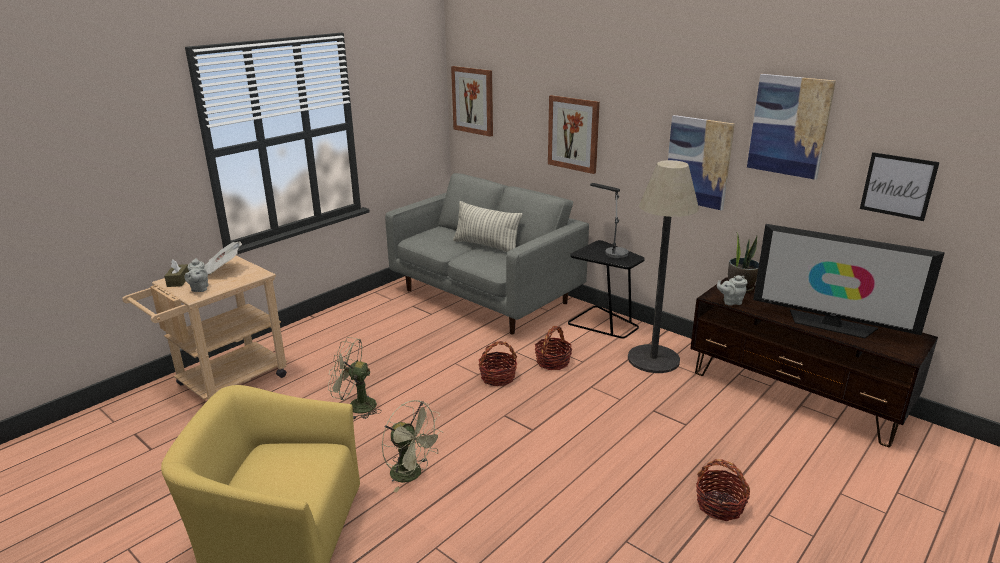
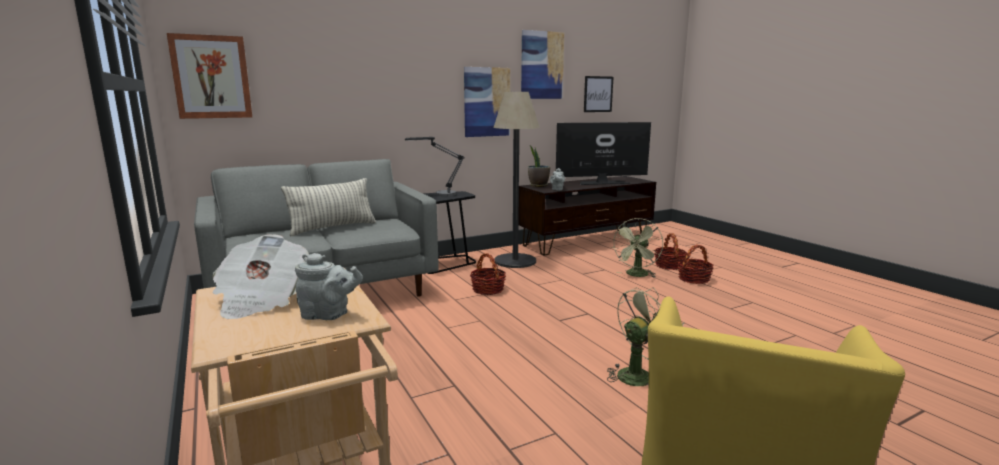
camera: 70 degrees left, 10 degrees down
brown tissue box [164,259,189,287] -> none
green fan [328,337,382,419] -> green fan moved to [612,218,663,278]
basket [478,341,517,386] -> basket moved to [654,233,687,270]
picture [548,95,600,174] -> none
television [753,224,945,338] -> television turned 150 degrees counterclockwise [556,122,651,185]

